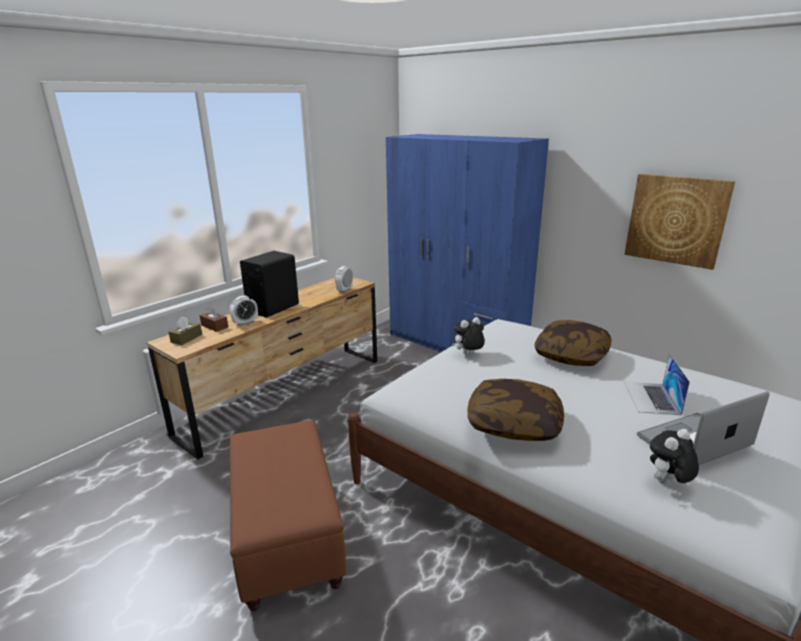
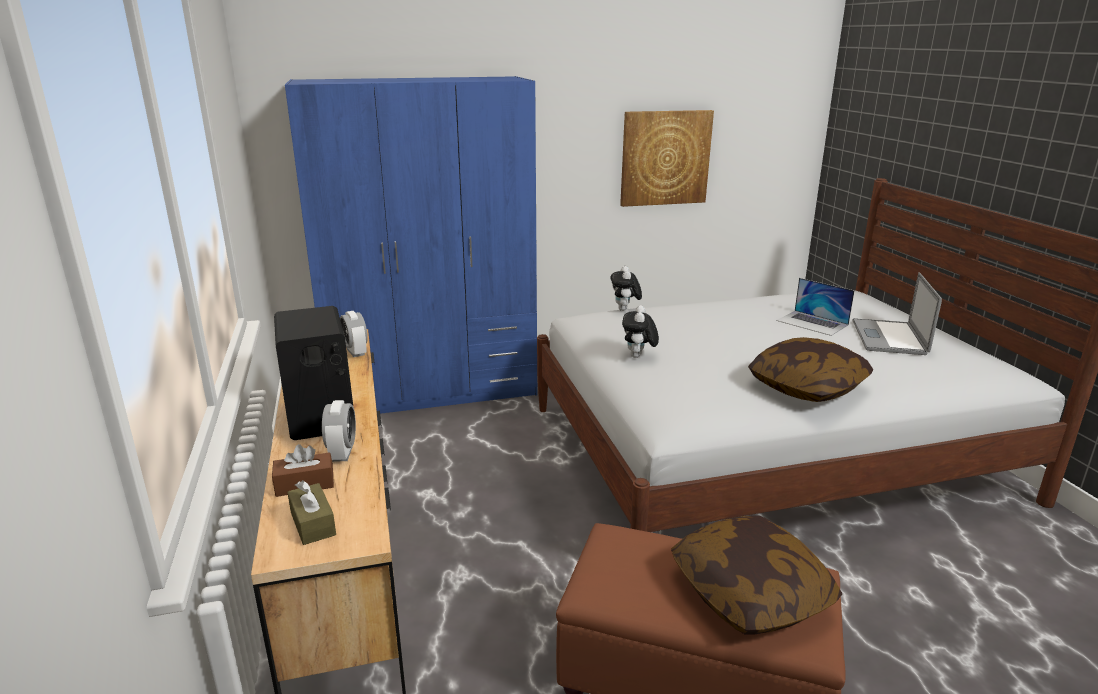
camera: 55 degrees left, 0 degrees up
pillow [534,320,612,366] -> pillow moved to [671,515,843,635]
plush toy [650,429,699,484] -> plush toy moved to [610,266,642,311]

